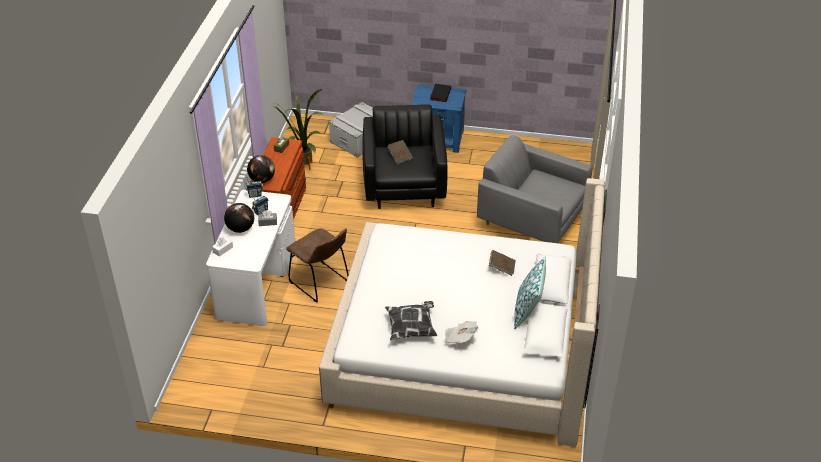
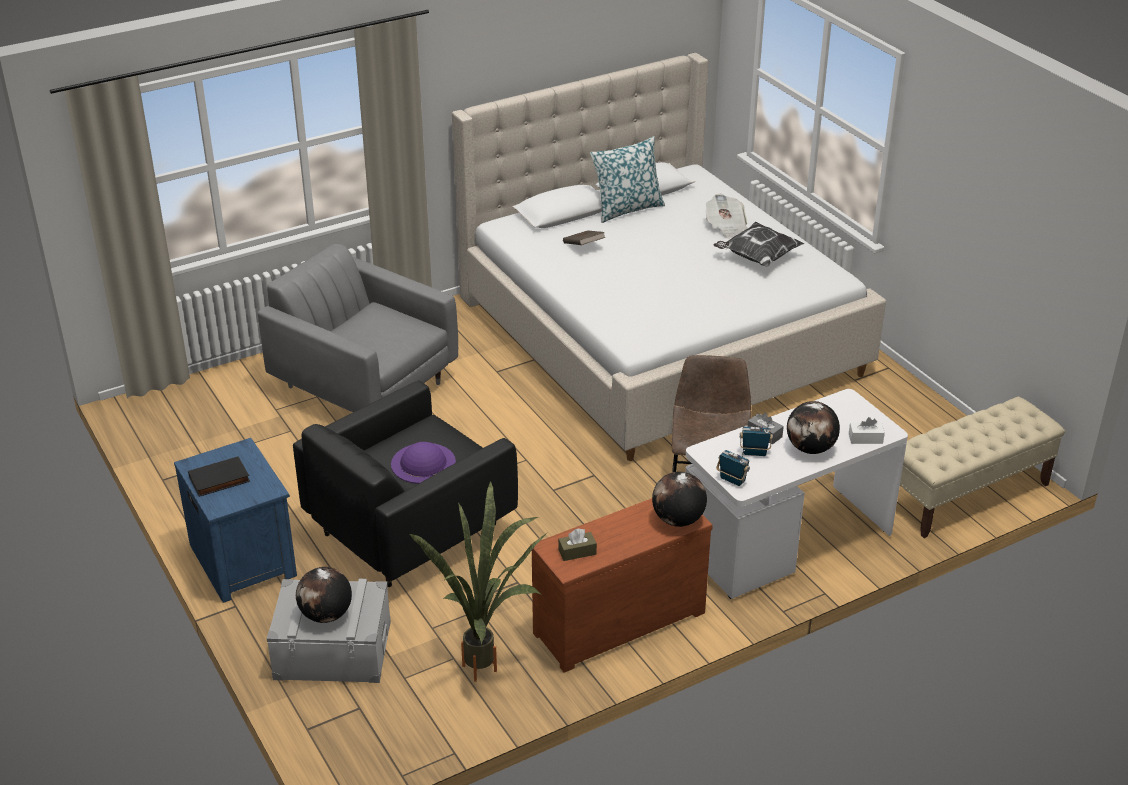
camera: 130 degrees left, 5 degrees down
brown book [387,140,413,164] -> purple hat [391,442,456,484]
grey armchair [477,135,592,243] -> grey armchair turned 135 degrees clockwise [258,243,458,412]
none -> globe [296,567,352,623]
none -> beige bench [900,397,1065,538]

